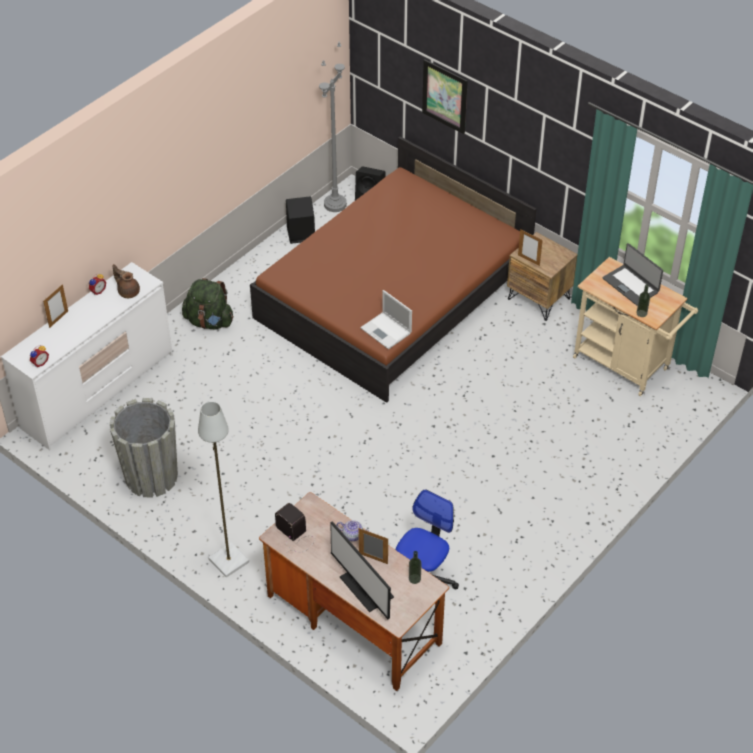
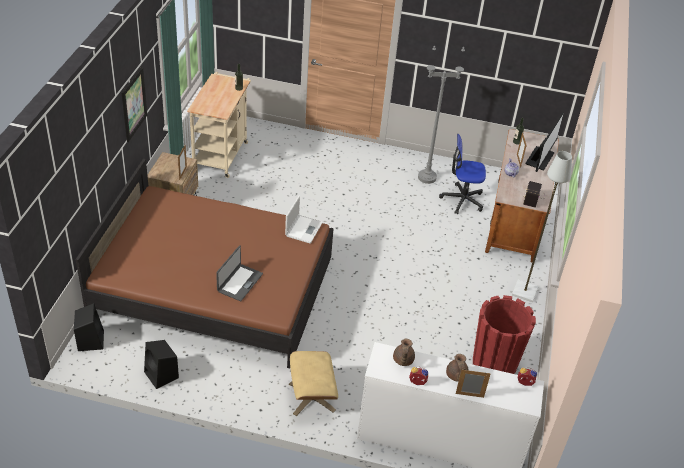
camera: 120 degrees left, 5 degrees down
grey planter [110,398,178,498] -> red planter [473,295,536,374]
green backpack [182,278,234,329] -> beige ottoman [289,351,338,416]
grey floor lamp [319,42,347,212] -> grey floor lamp moved to [418,45,465,184]
picture [422,59,468,134] -> picture moved to [122,67,147,142]
laptop [602,243,663,306] -> laptop moved to [216,245,263,301]
none -> brown teapot [446,354,468,382]

